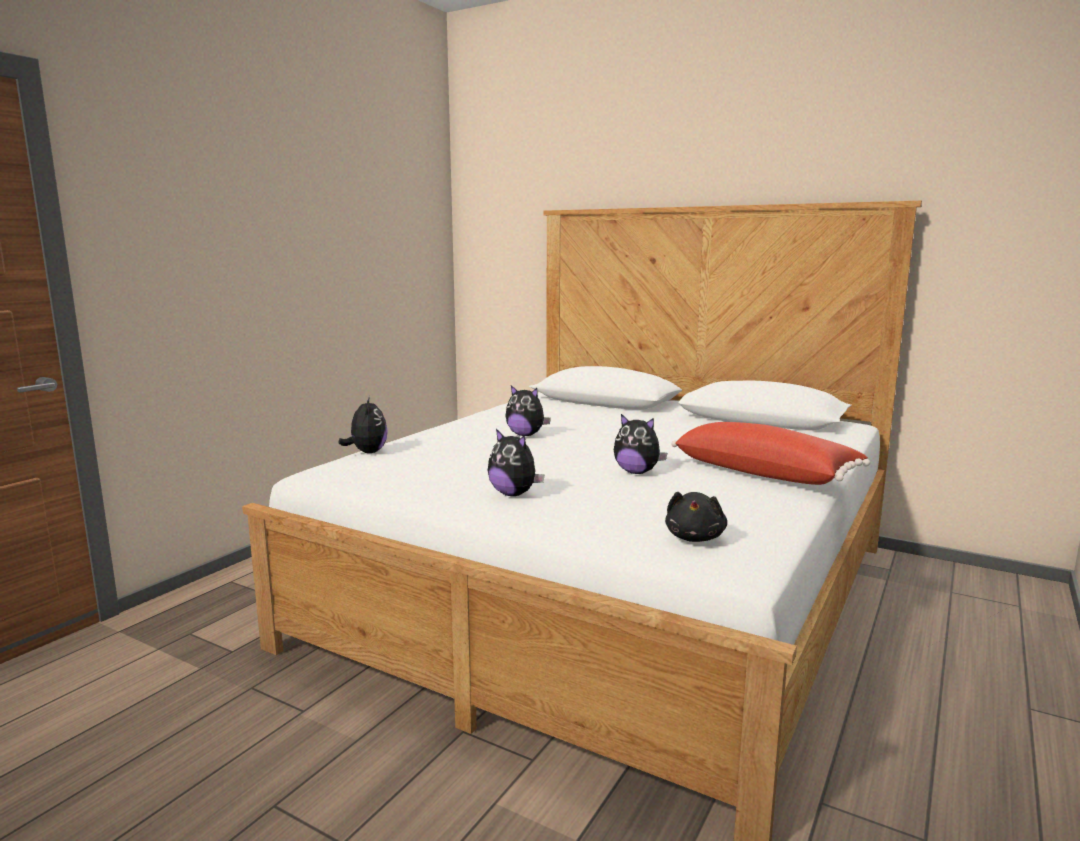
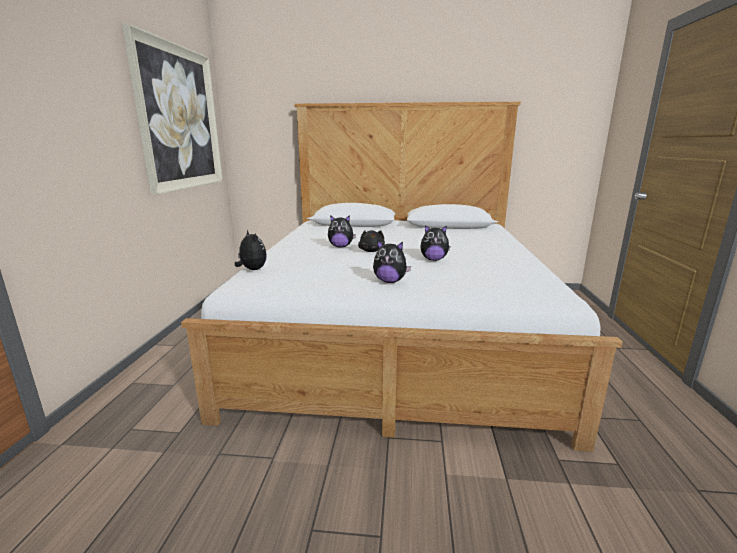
camera: 25 degrees left, 5 degrees up
black plush toy [665,492,727,542] -> black plush toy moved to [358,230,385,252]
red pillow [671,422,870,485] -> none
none -> picture [122,23,223,195]

